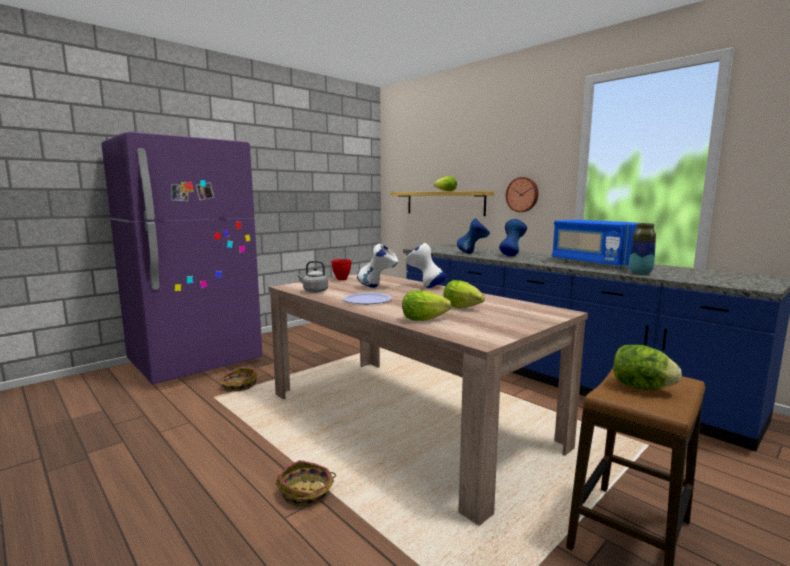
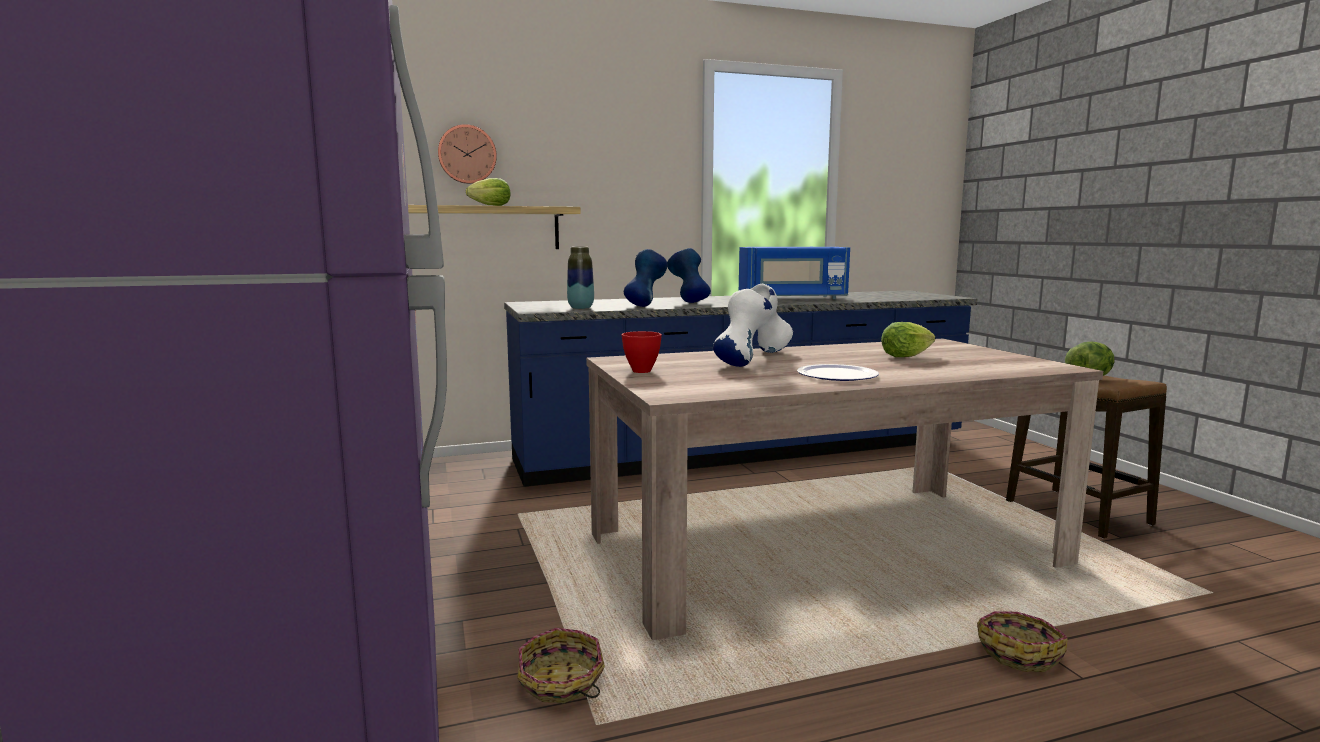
camera: 65 degrees left, 0 degrees up
grey kettle [297,261,328,293] -> none
lettuce [402,290,451,321] -> none
wall clock [506,177,538,212] -> wall clock moved to [438,124,497,184]
vase [629,223,656,275] -> vase moved to [567,247,594,309]

